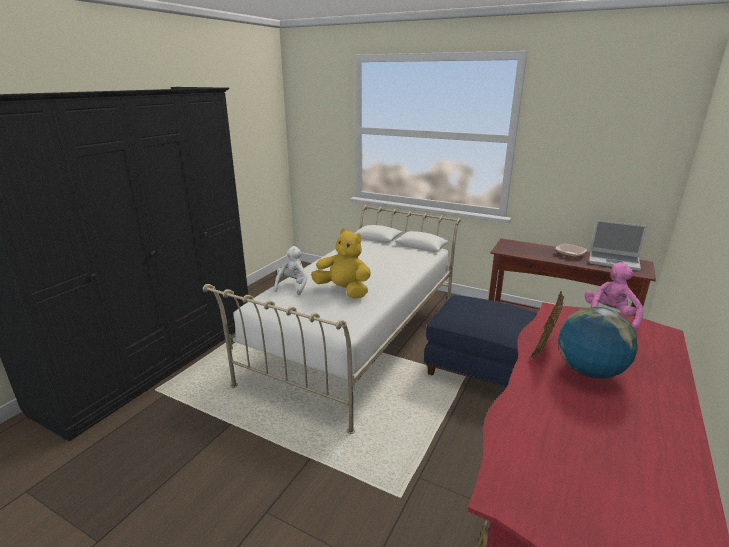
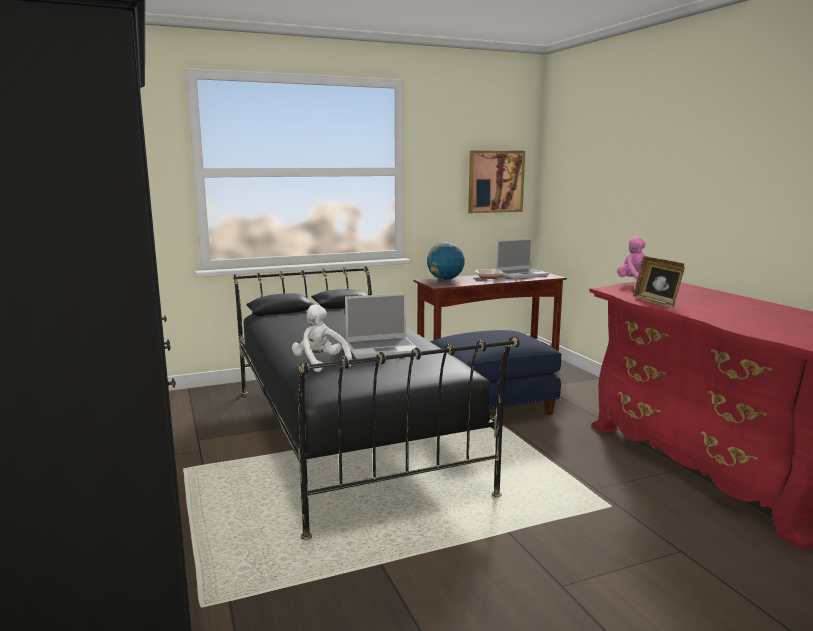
camera: 50 degrees left, 10 degrees down
white bed [203,205,461,434] -> black bed [233,266,520,540]
yellow plush toy [311,228,371,299] -> laptop [345,293,416,359]
globe [558,307,638,379] -> globe moved to [427,242,464,280]
none -> picture [468,150,525,213]

